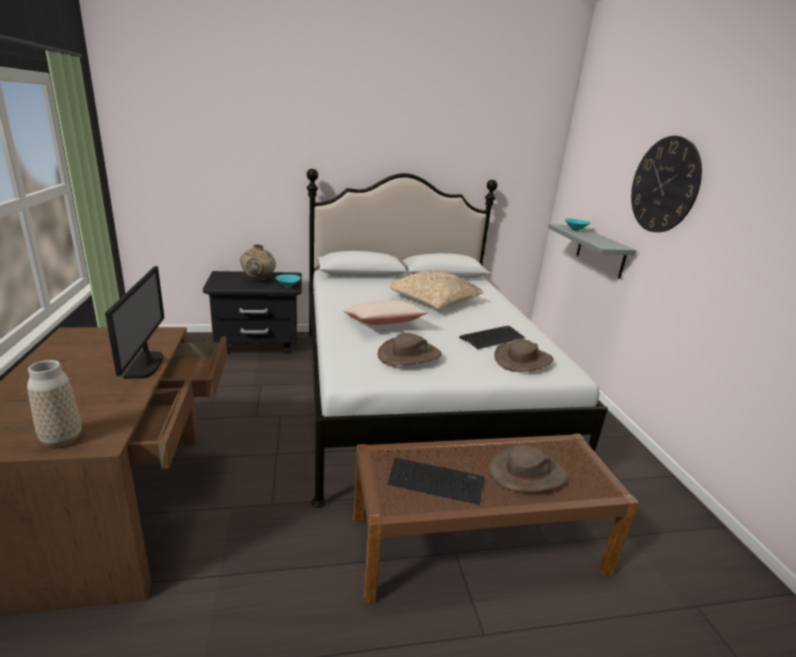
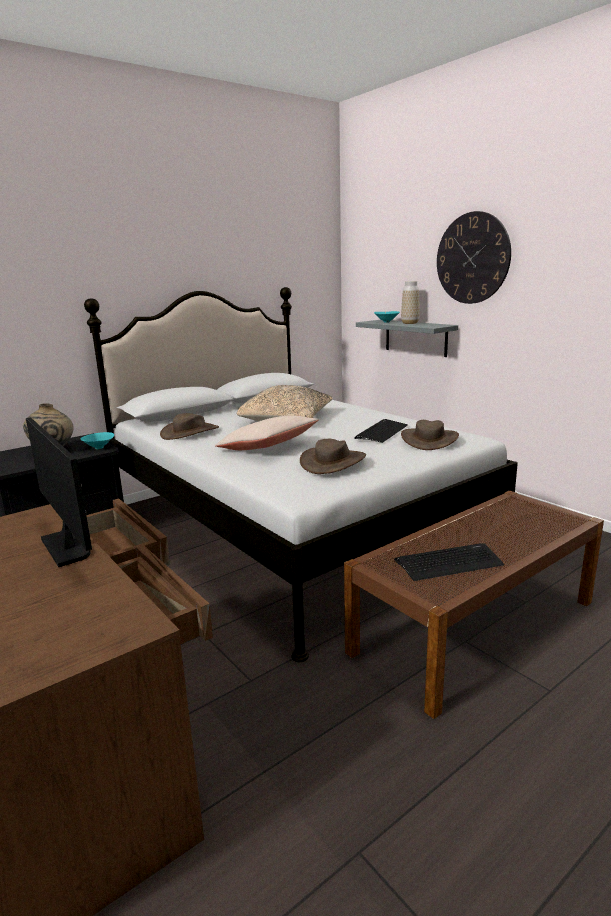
camera: 25 degrees left, 5 degrees down
vase [27,360,82,447] -> vase moved to [401,281,420,324]
brown hat [488,444,568,492] -> brown hat moved to [160,413,219,440]

